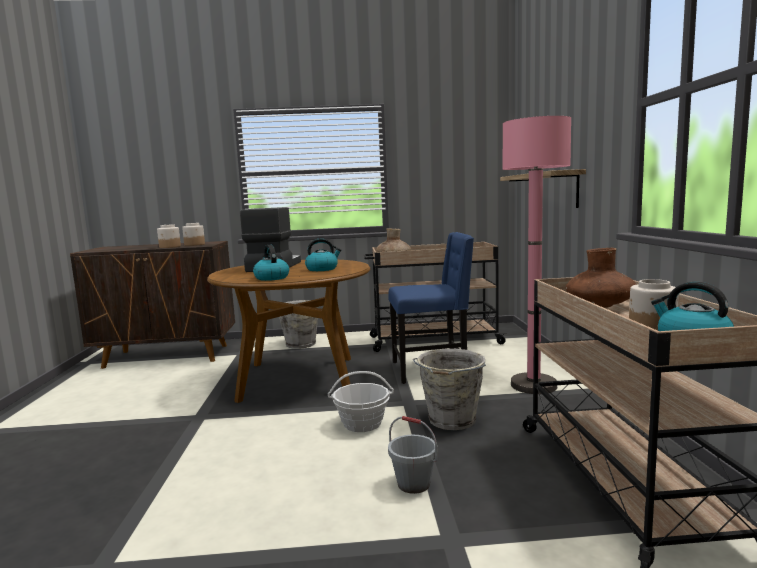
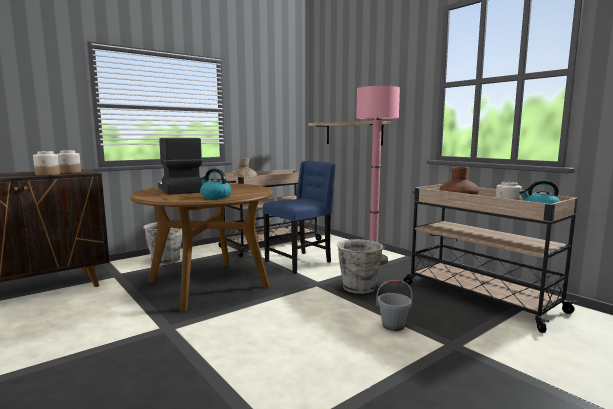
camera: 35 degrees left, 0 degrees up
kettle [305,239,342,271] -> none
basket [328,371,394,432] -> none

